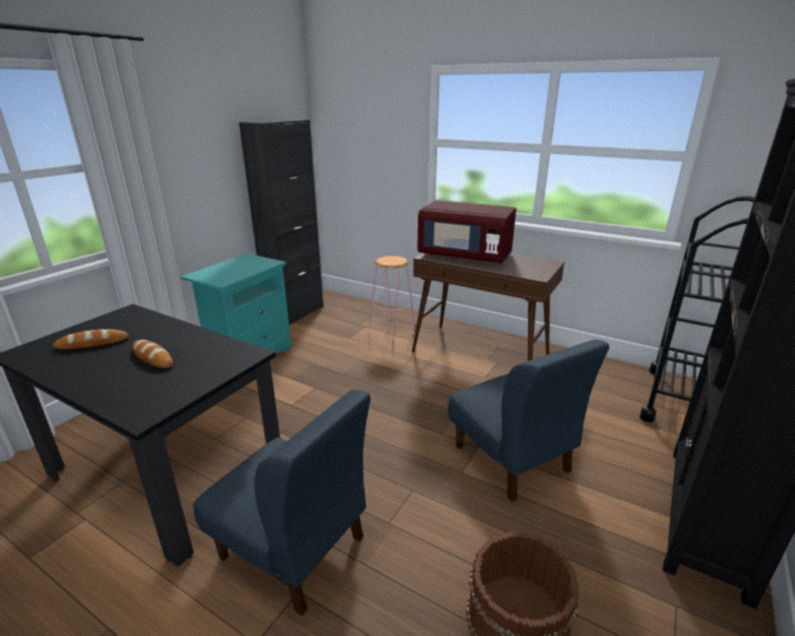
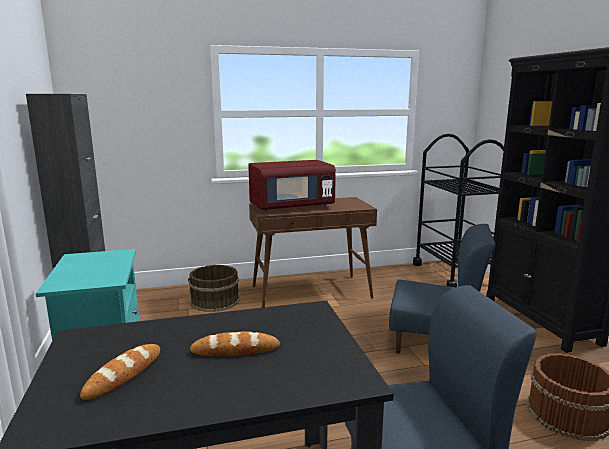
camera: 45 degrees left, 10 degrees down
pink stool [369,256,416,339] -> brown bucket [188,265,240,312]

